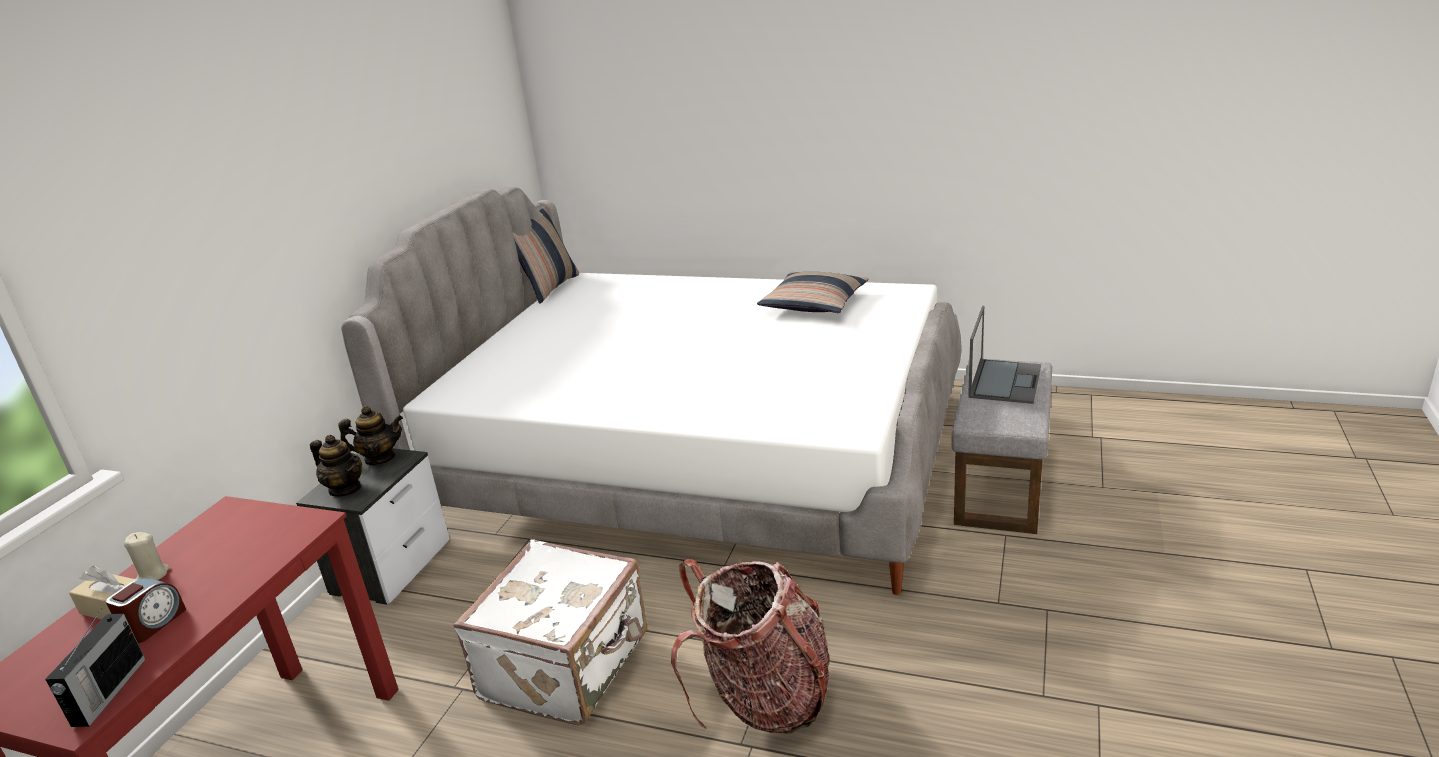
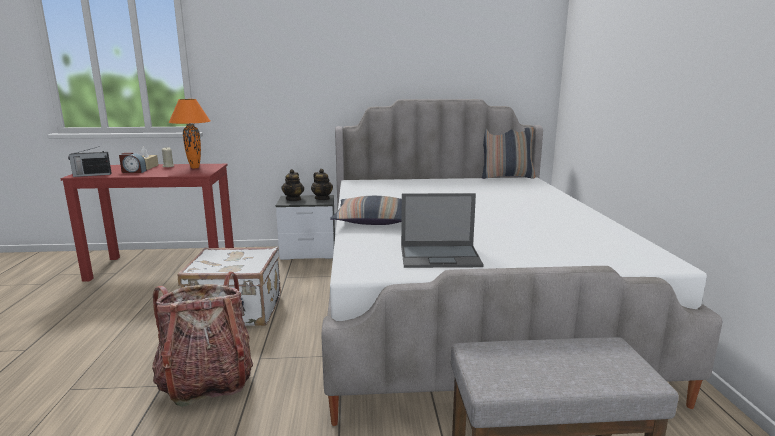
camera: 65 degrees right, 10 degrees down
pillow [757,272,869,313] -> pillow moved to [330,196,402,225]
laptop [968,306,1041,404] -> laptop moved to [401,193,484,268]
none -> orange table lamp [168,99,210,168]

